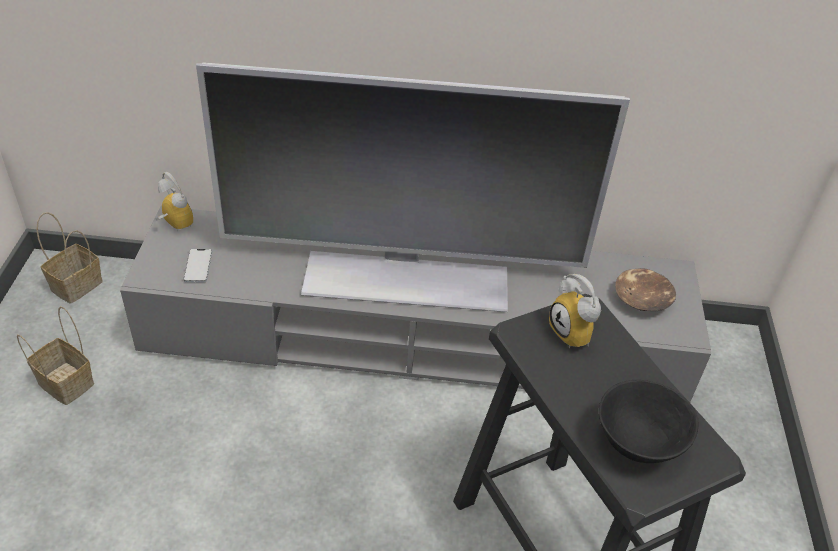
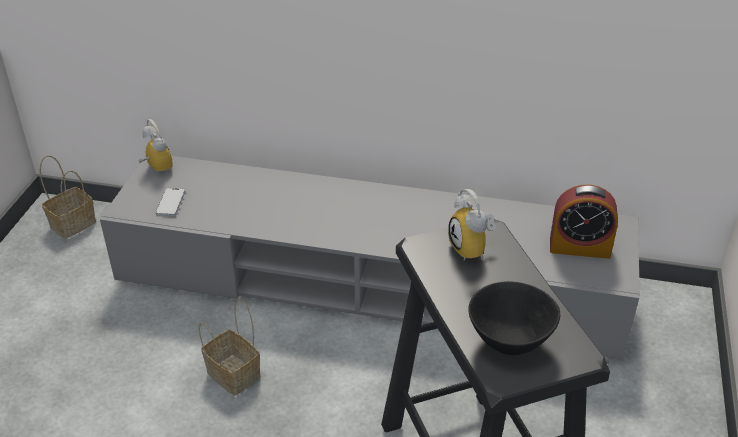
camera: 10 degrees right, 5 degrees down
basket [17,306,94,405] -> basket moved to [199,298,260,396]
television [196,62,630,312] -> none
brown bowl [615,268,676,311] -> alarm clock [550,185,618,259]

